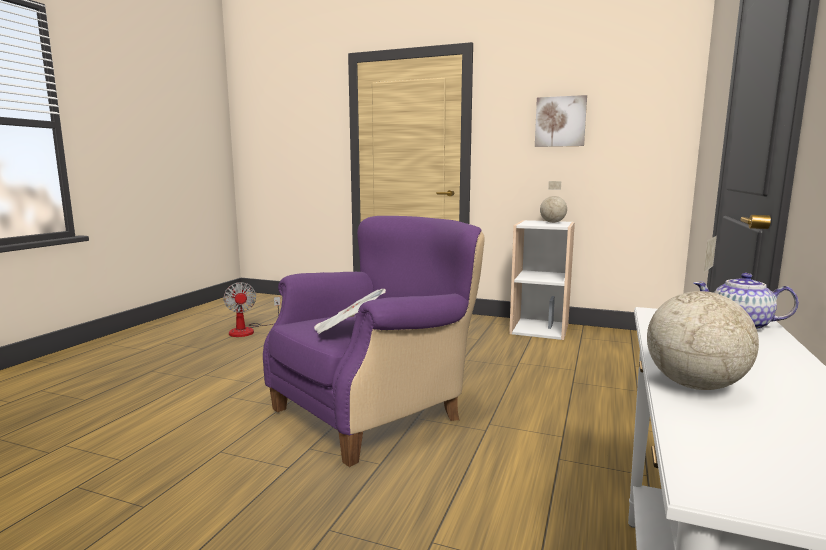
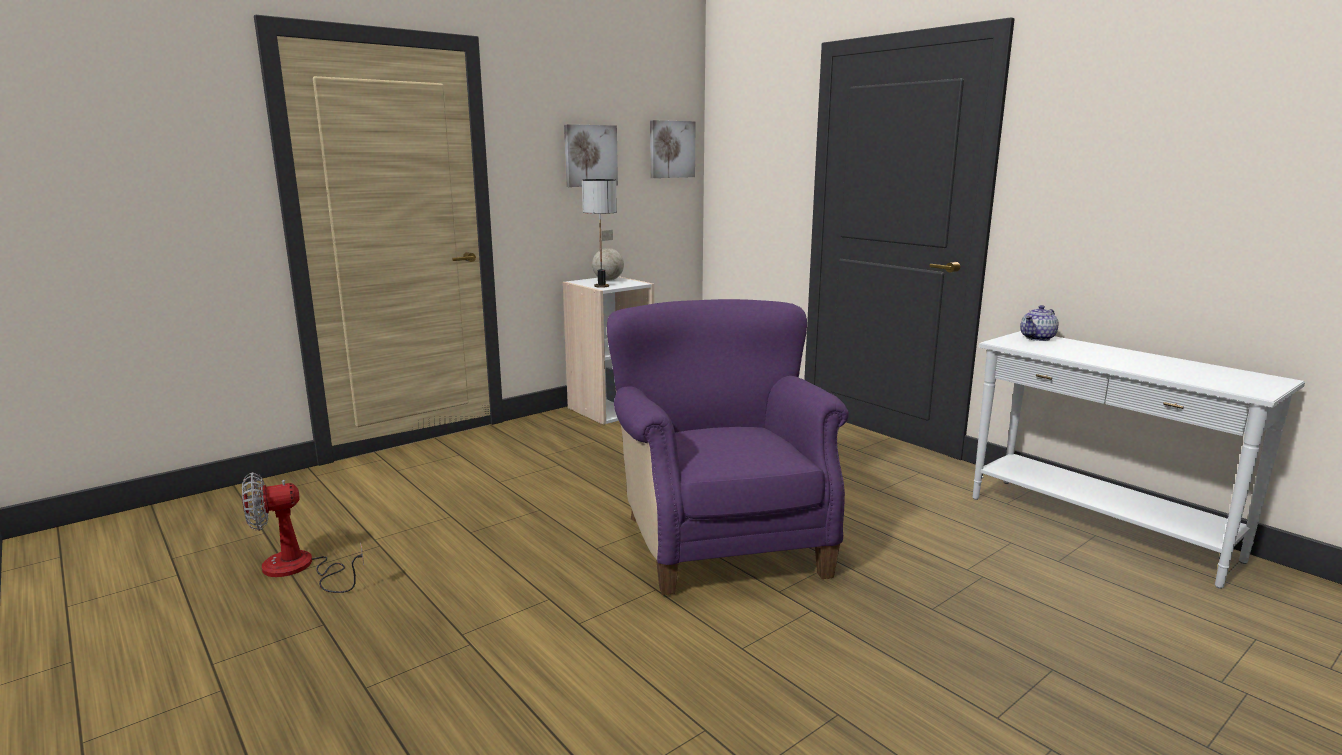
camera: 60 degrees left, 5 degrees up
fan [223,282,280,337] -> fan turned 150 degrees clockwise [242,472,364,593]
newspaper [314,289,386,334] -> none
globe [647,236,759,390] -> none
none -> table lamp [582,179,617,288]
none -> picture [650,120,696,178]

